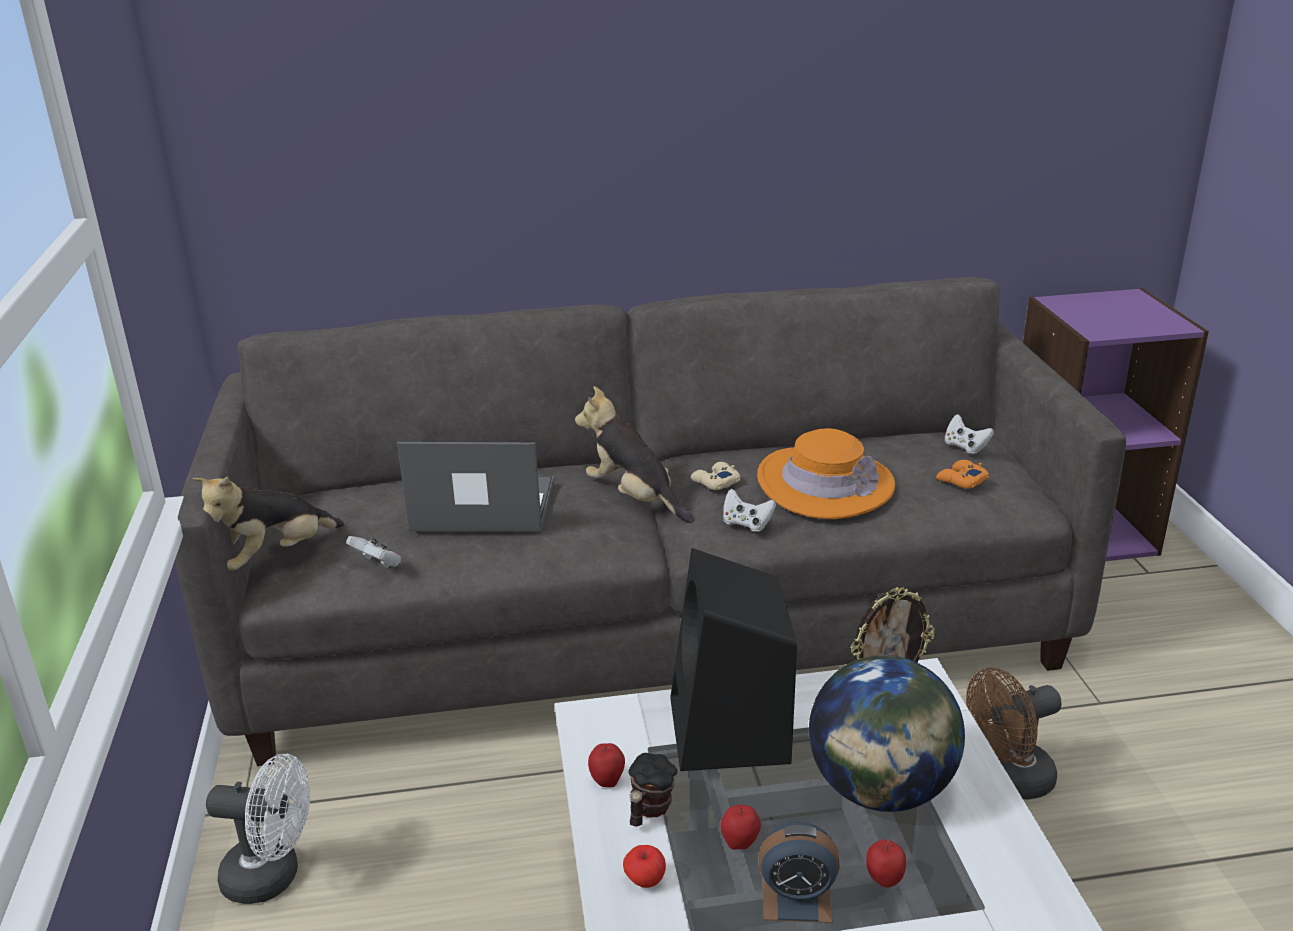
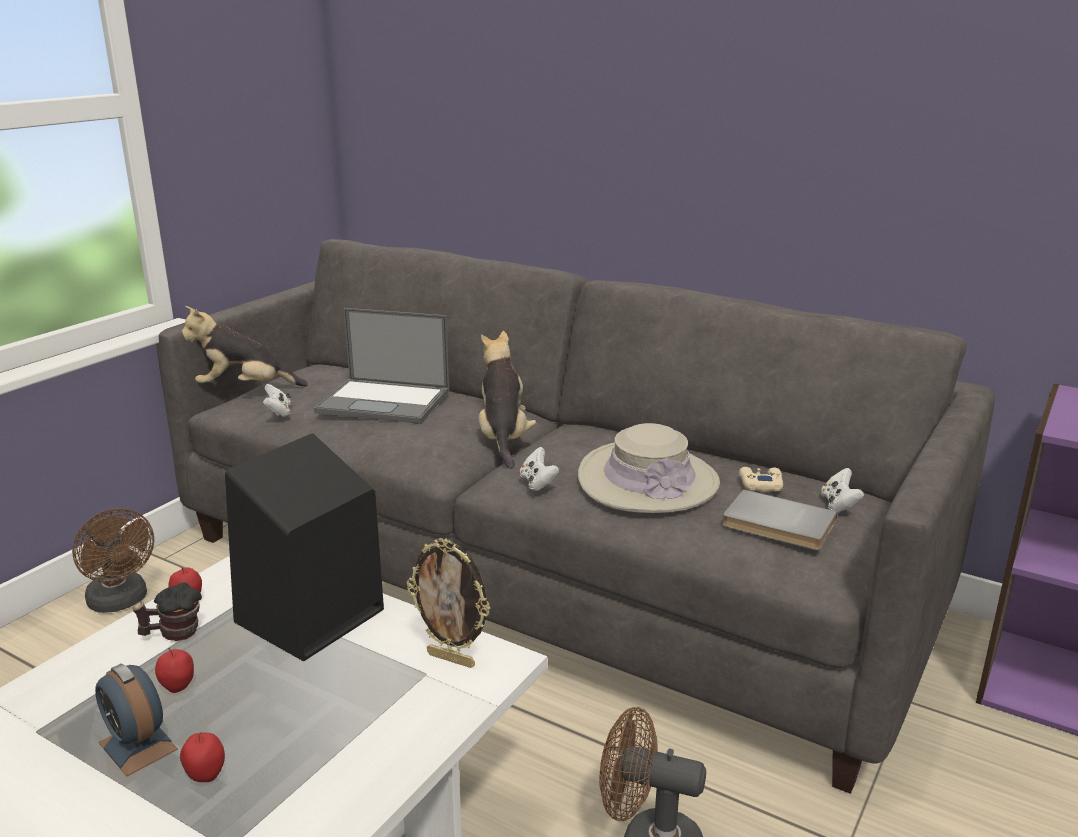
camera: 40 degrees right, 5 degrees down
white fan [206,754,310,904] -> brown fan [72,508,154,613]
laptop [397,442,554,532] -> laptop turned 150 degrees clockwise [314,308,450,424]
apple [623,845,666,888] -> none
beige game controller [691,462,741,490] -> beige game controller moved to [739,467,783,492]
orange hat [757,428,895,519] -> beige hat [578,423,720,513]
globe [809,655,965,812] -> none
orange game controller [936,460,989,489] -> grey book [723,489,838,550]

